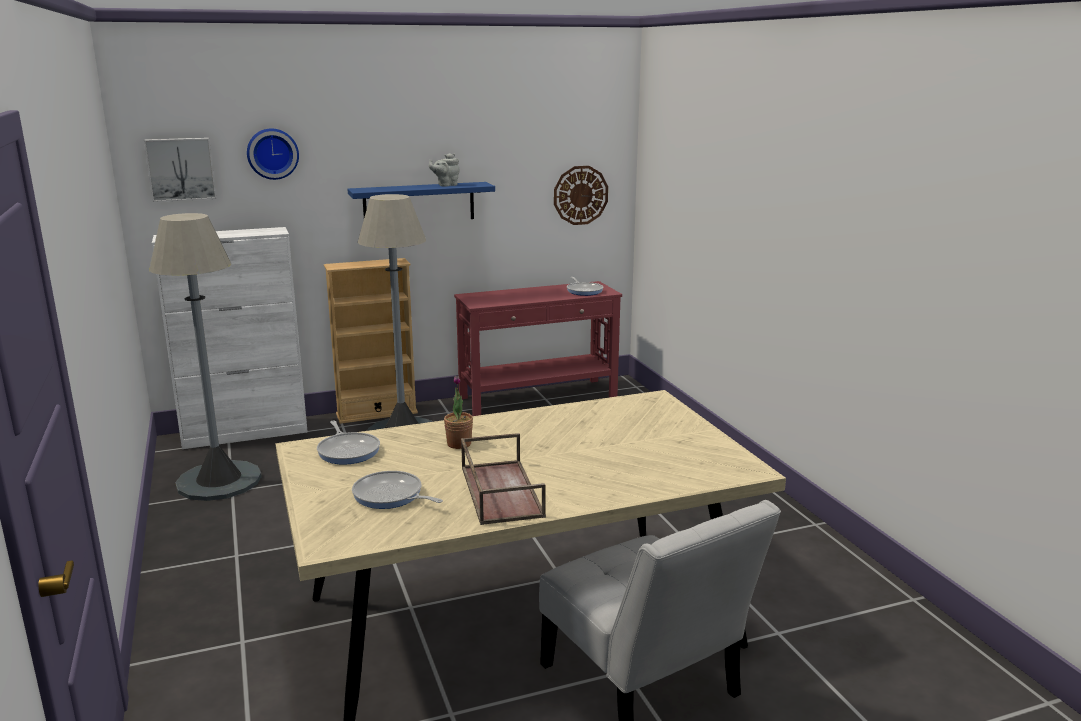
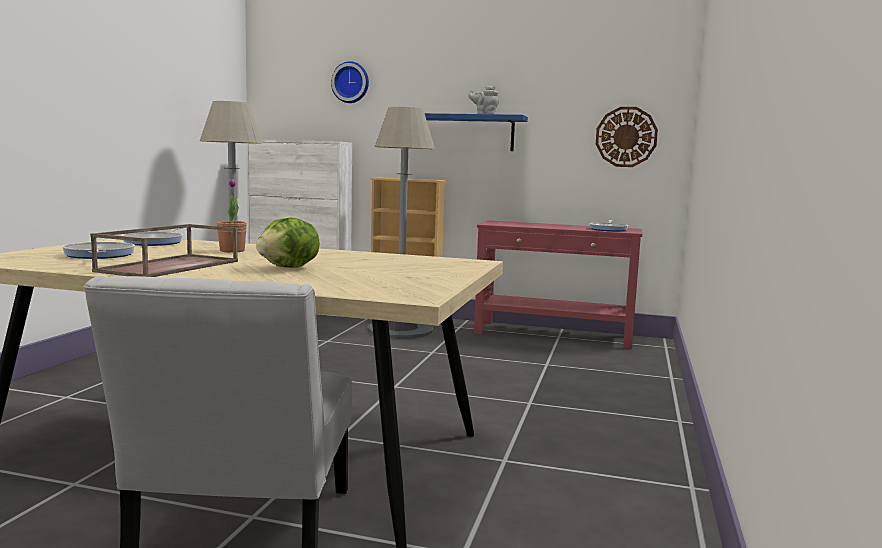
camera: 35 degrees right, 10 degrees down
picture [144,138,216,202] -> none
none -> lettuce [256,218,320,268]

